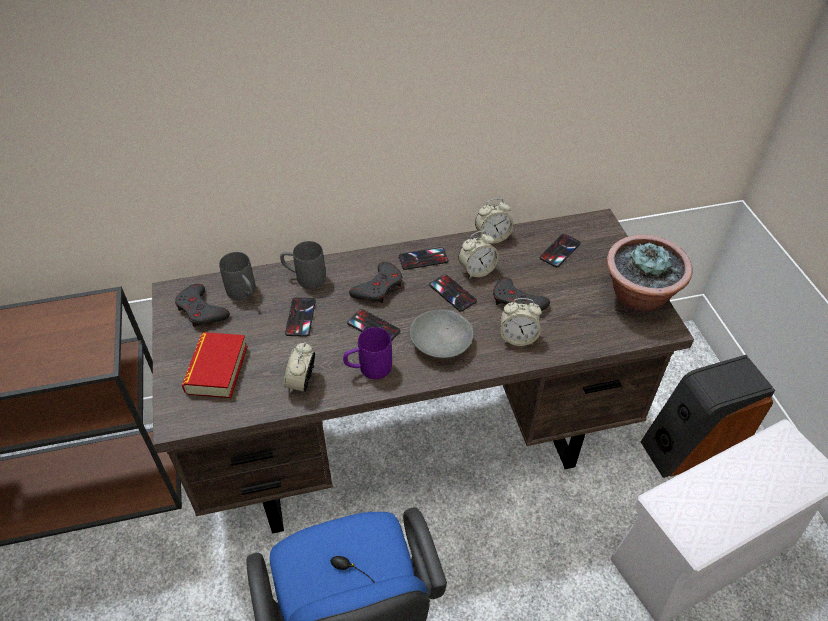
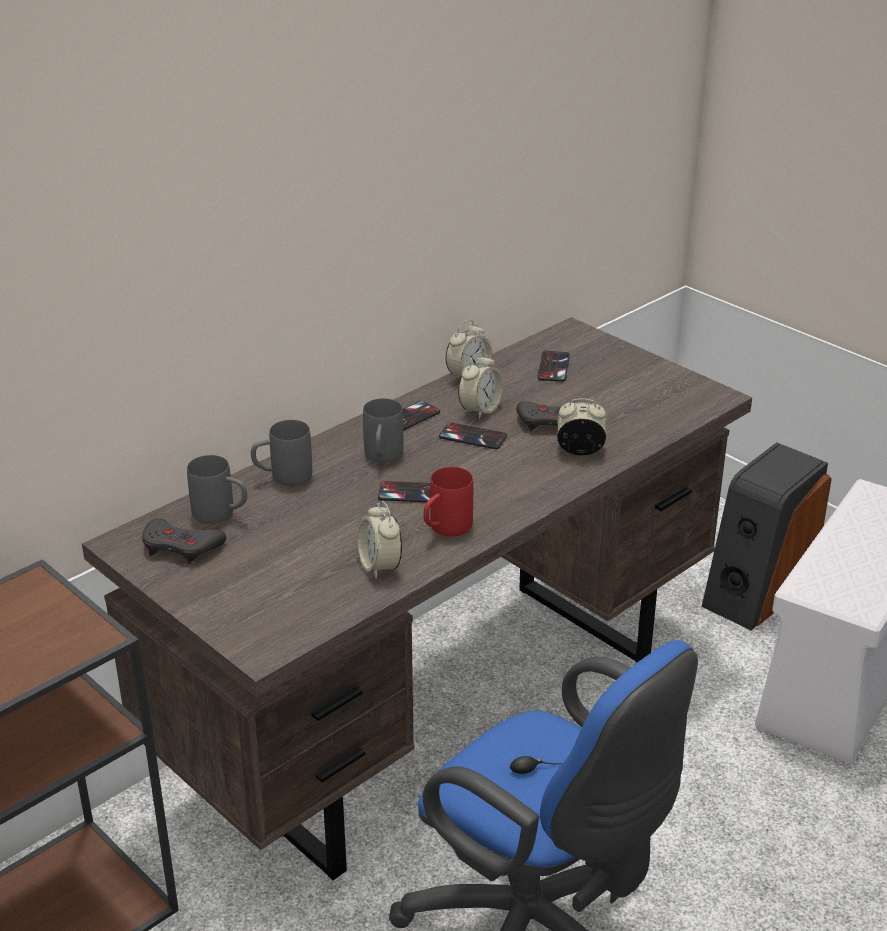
camera: 30 degrees left, 15 degrees down
book [182,332,248,398] -> none
phone [285,297,316,337] -> none
purple mug [343,327,392,379] -> red mug [424,467,473,536]
grey game controller [349,262,402,303] -> grey mug [363,398,403,463]
grey bowl [410,309,474,359] -> none
alarm clock [500,298,542,346] -> alarm clock turned 150 degrees counterclockwise [557,398,607,455]
potted plant [606,235,692,313] -> none

